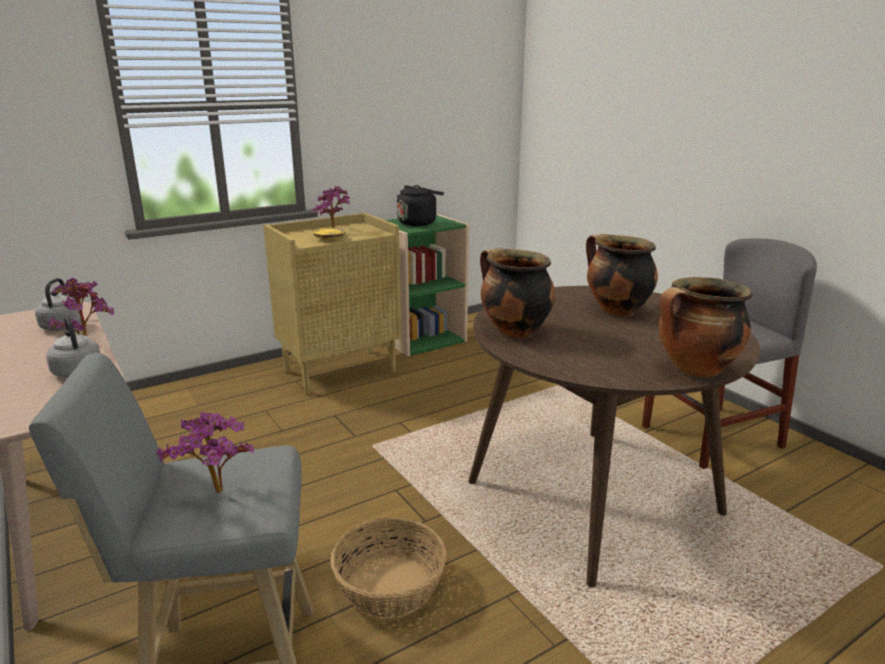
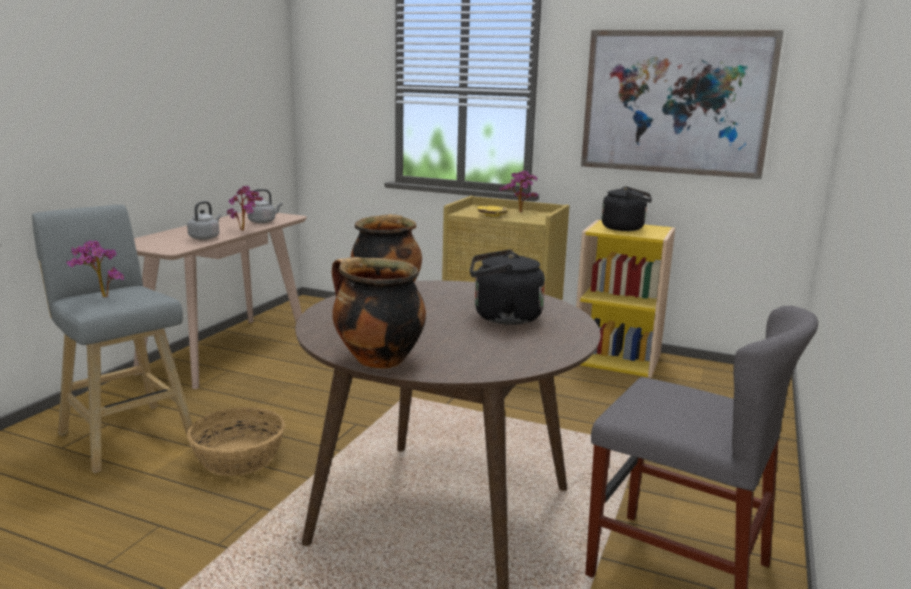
camera: 55 degrees right, 5 degrees down
green bookcase [386,214,469,357] -> yellow bookcase [576,220,675,378]
cooking pot [586,234,658,316] -> black kettle [470,249,545,325]
none -> picture [581,30,784,179]

